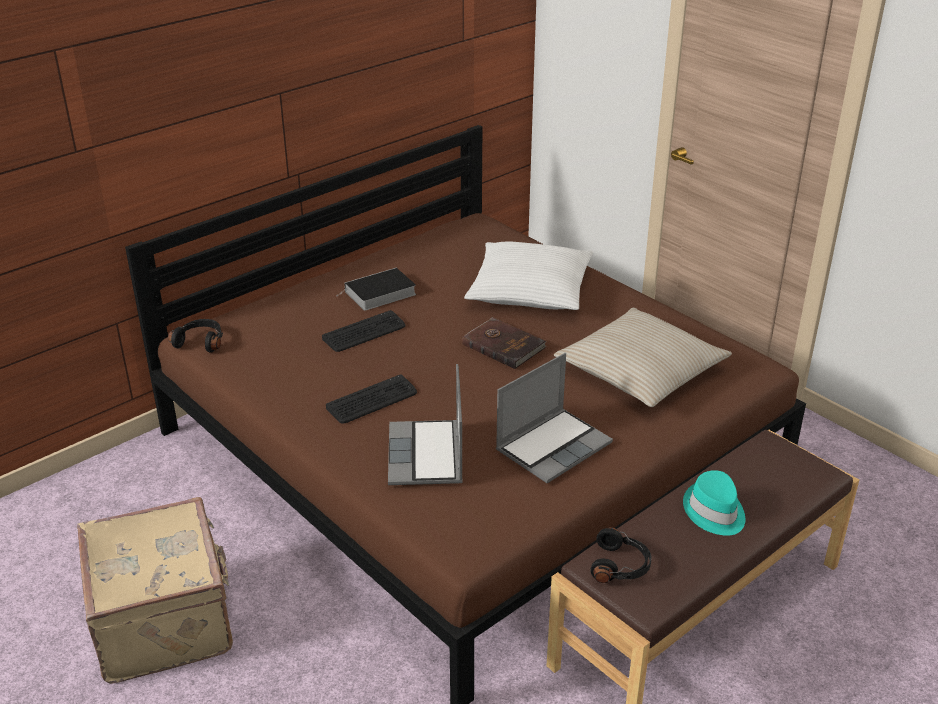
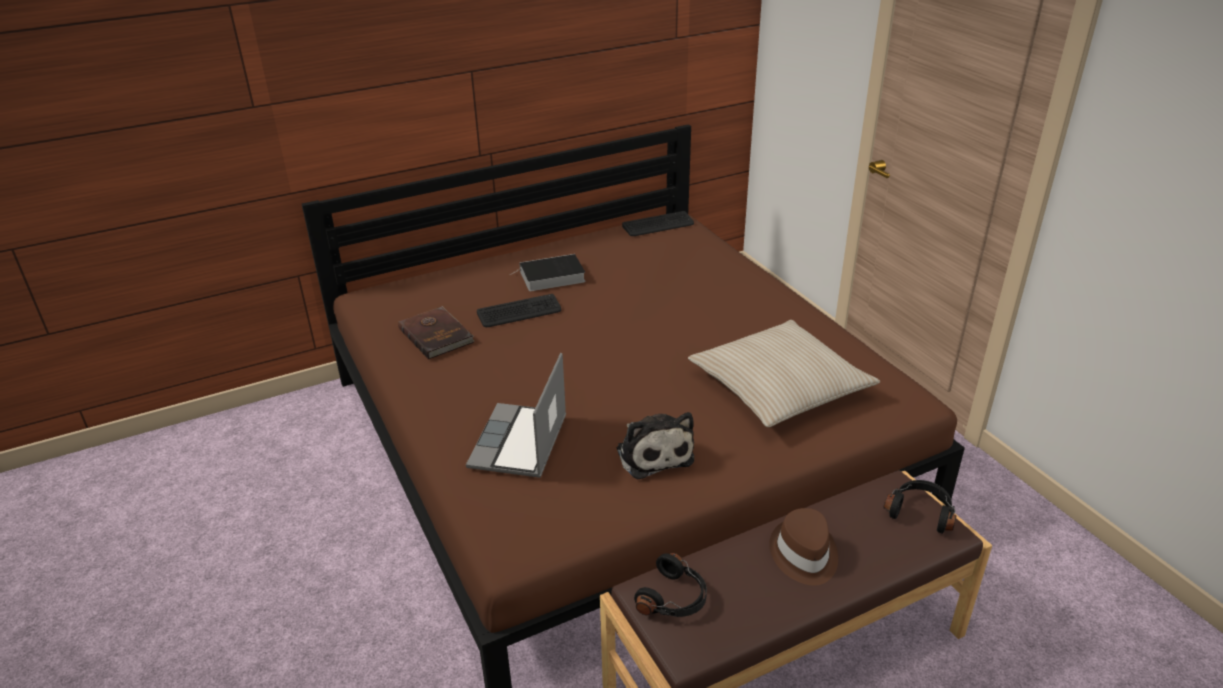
camera: 15 degrees right, 0 degrees up
beige suitcase [77,497,233,684] -> none
black headphones [168,319,223,353] -> black headphones moved to [883,480,956,534]
keyboard [326,374,417,423] -> keyboard moved to [622,211,694,236]
brown book [462,317,546,369] -> brown book moved to [398,306,474,359]
white pillow [464,242,593,310] -> none
laptop [496,353,613,483] -> plush toy [617,412,694,480]
turquoise hat [683,470,745,536] -> brown hat [769,508,838,586]

